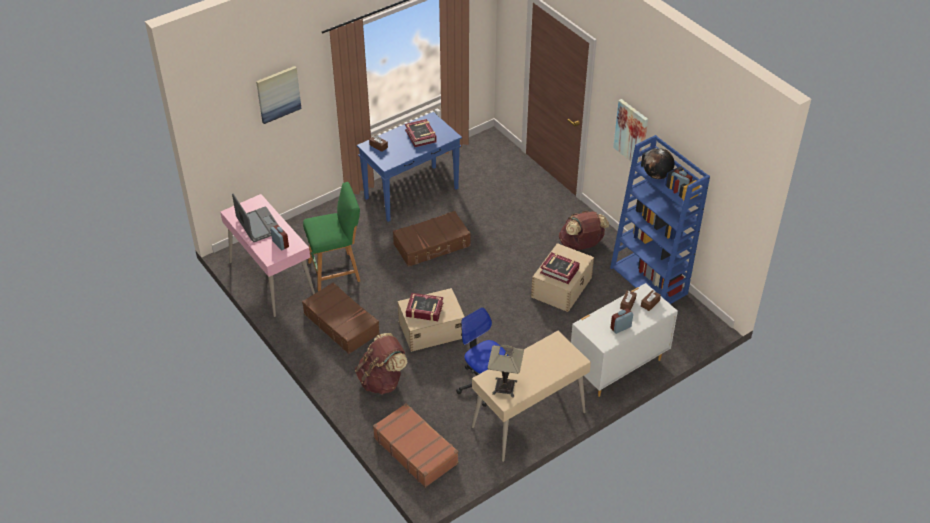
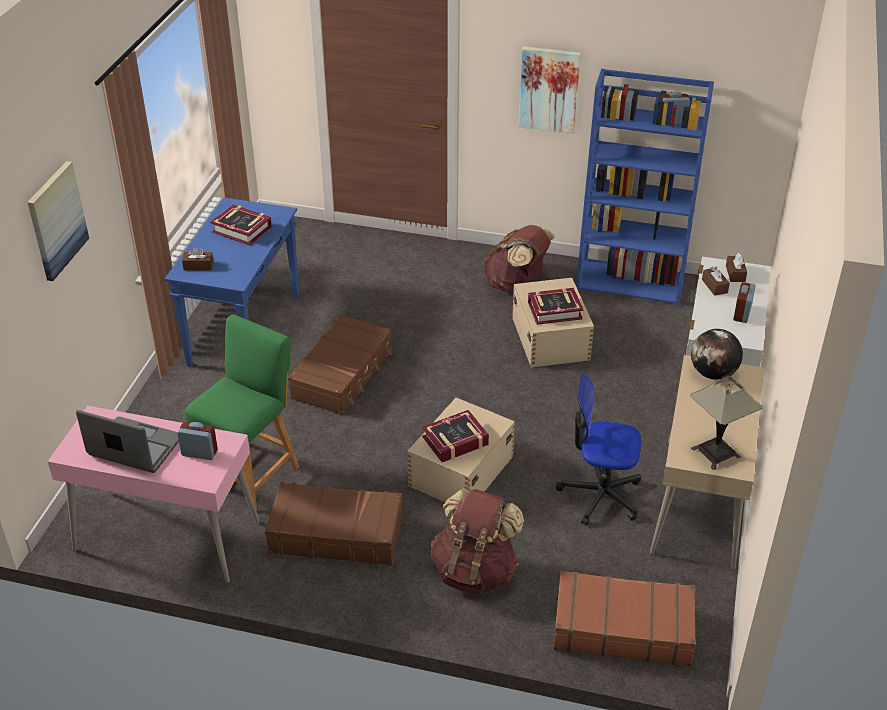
camera: 40 degrees left, 5 degrees down
globe [644,149,675,179] -> globe moved to [691,329,743,380]

